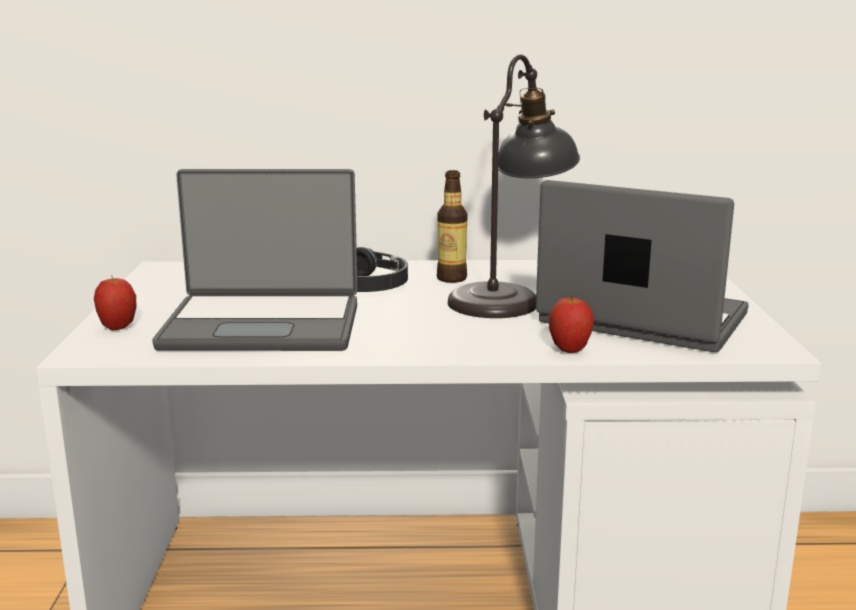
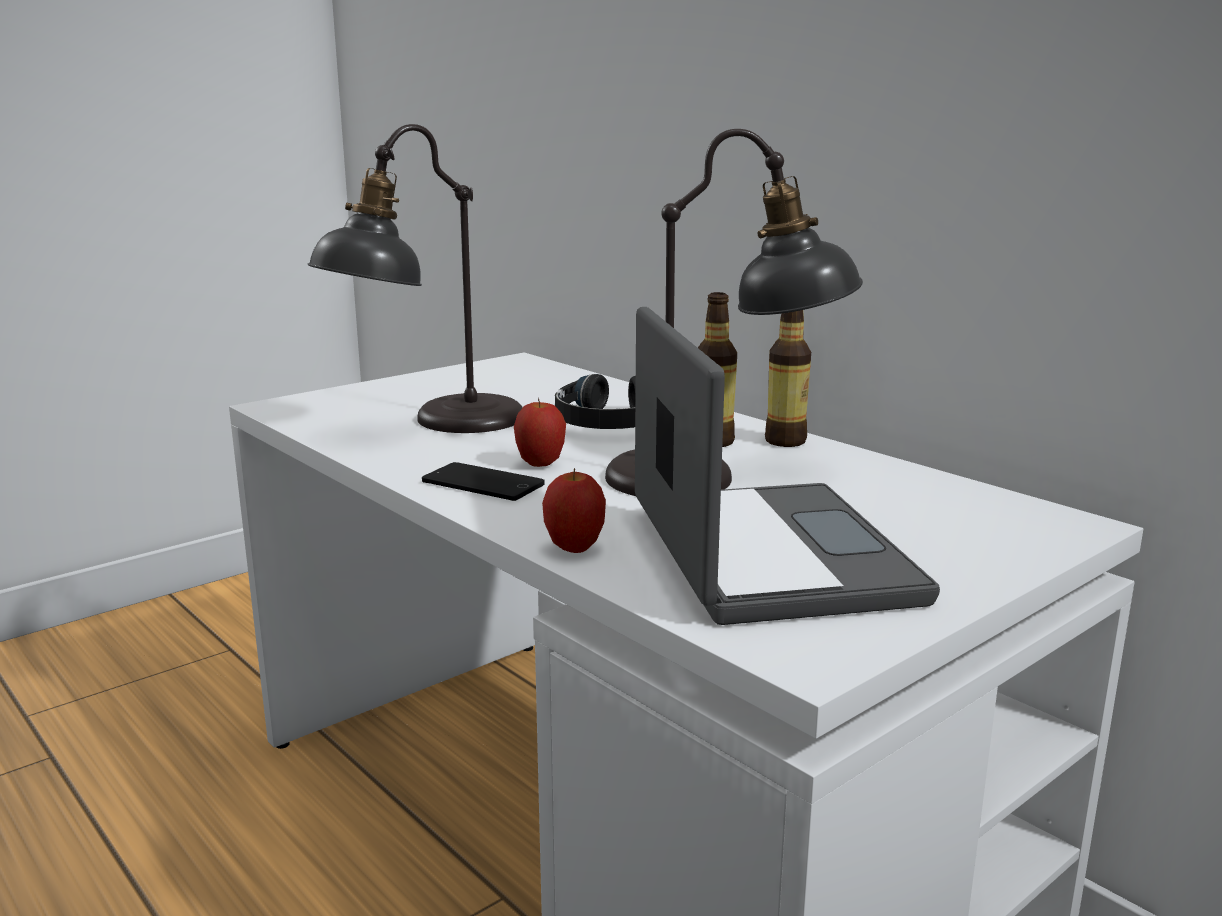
camera: 50 degrees right, 0 degrees up
apple [94,275,137,330] -> apple moved to [514,398,566,467]
laptop [152,169,358,351] -> grey table lamp [308,124,523,433]
none -> phone [422,462,544,501]
none -> bottle [765,310,811,447]

